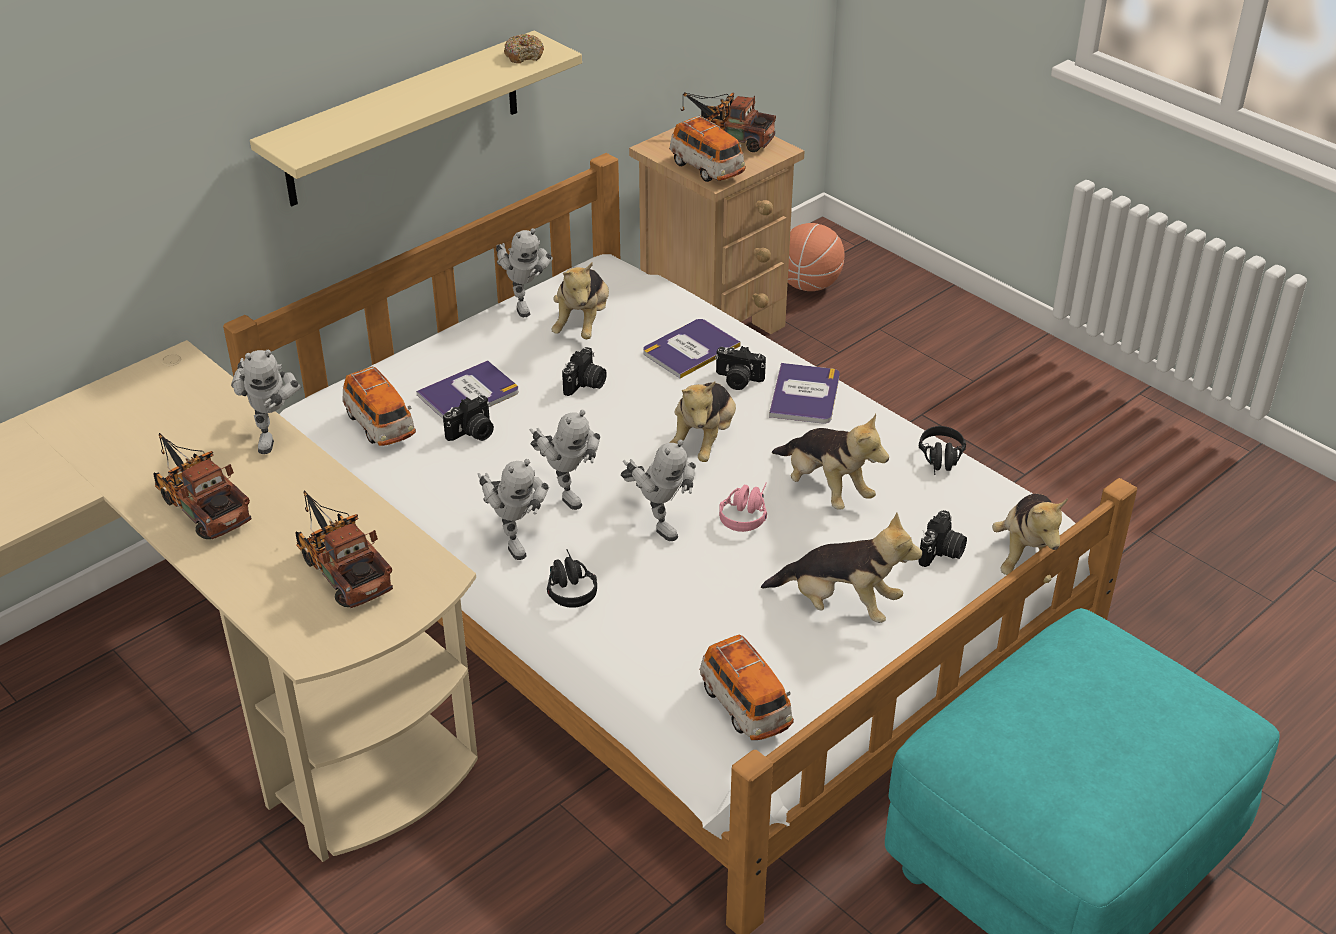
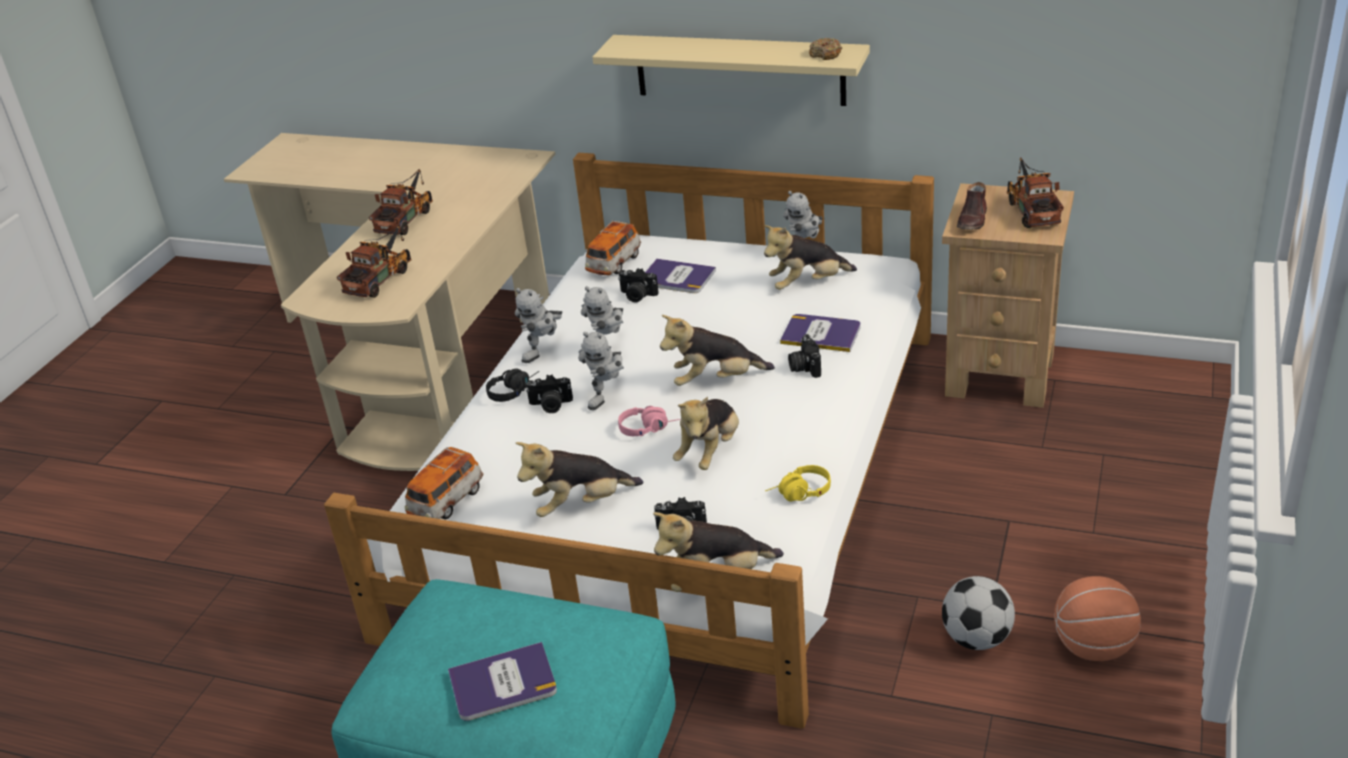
camera: 65 degrees right, 5 degrees down
toy robot [231,350,301,454] -> none
camera [562,347,607,396] -> camera moved to [526,374,573,413]
toy car [669,115,745,182] -> brown shoe [957,182,987,230]
plush toy [761,512,922,623] -> plush toy turned 75 degrees clockwise [516,442,643,517]
book [769,363,840,424] -> book moved to [448,642,557,721]
basketball [788,223,845,291] -> basketball moved to [1054,576,1141,661]
black headphones [919,426,966,475] -> yellow headphones [765,465,831,501]
none -> football [942,576,1015,650]

